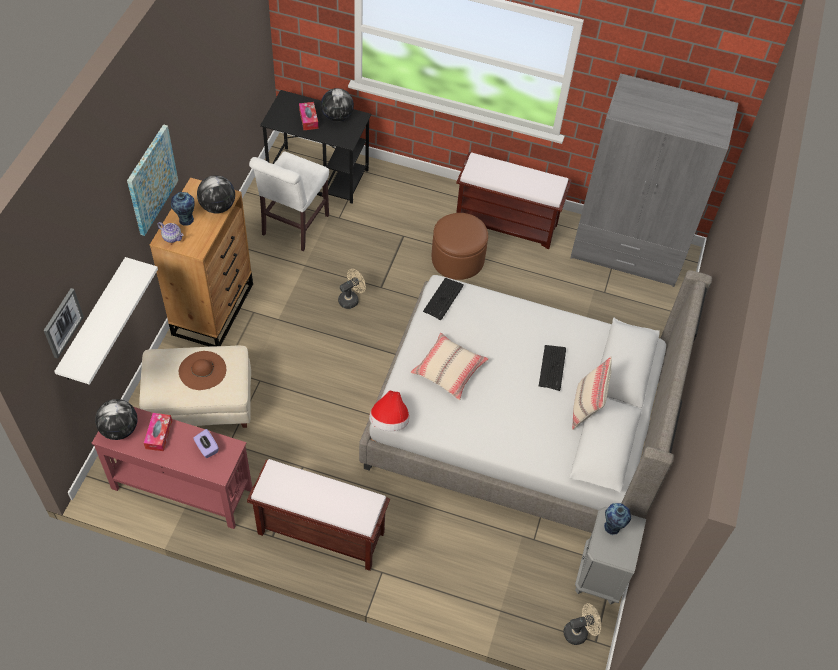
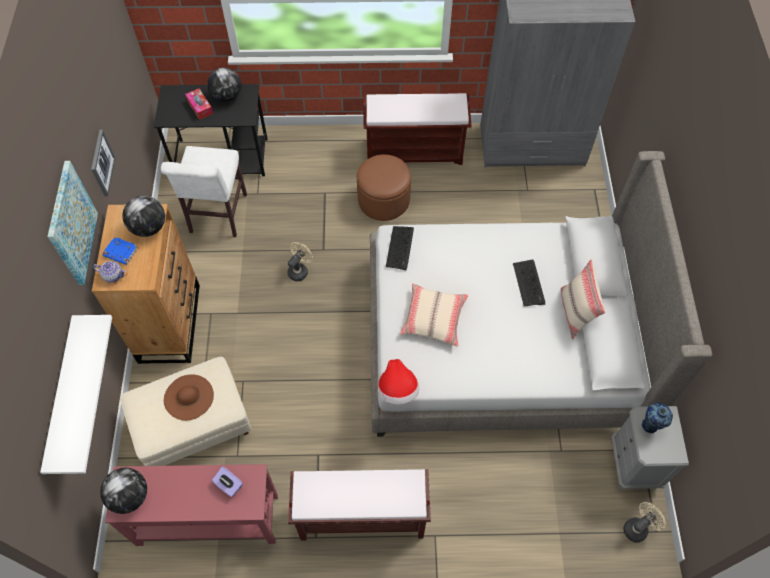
camera: 15 degrees left, 5 degrees up
picture [44,288,84,359] -> picture moved to [91,130,115,197]
tissue box [144,413,172,451] -> none
vase [171,192,194,226] -> blue book [102,237,138,265]

